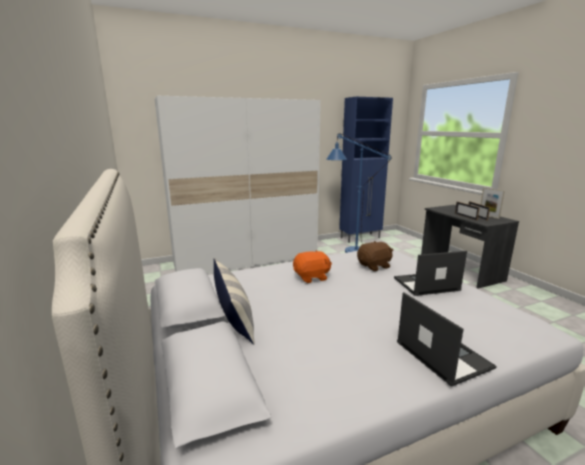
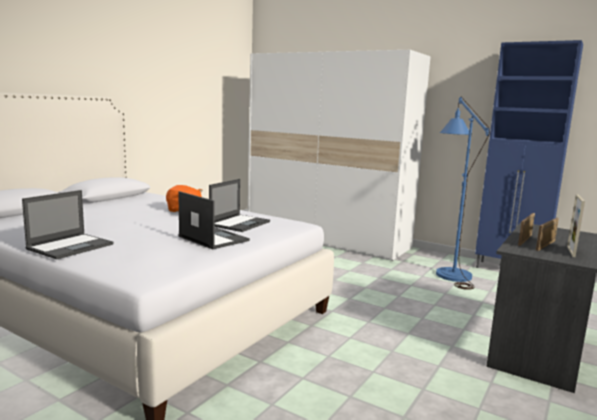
camera: 55 degrees right, 5 degrees down
pillow [214,258,255,345] -> none
brown plush toy [357,241,393,271] -> laptop [209,179,270,232]

